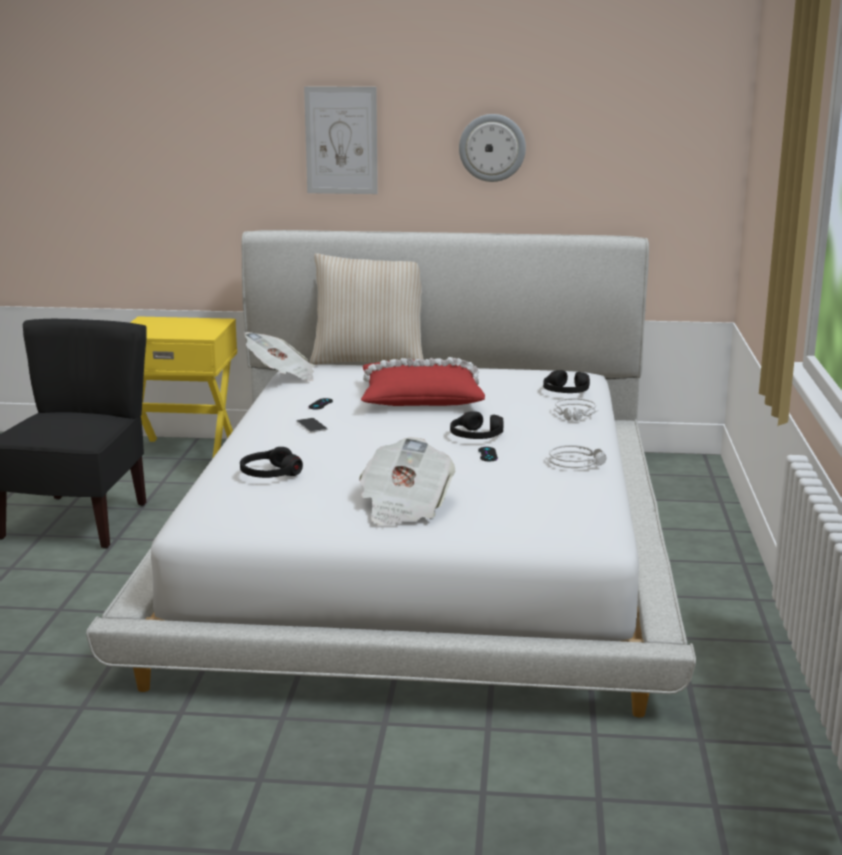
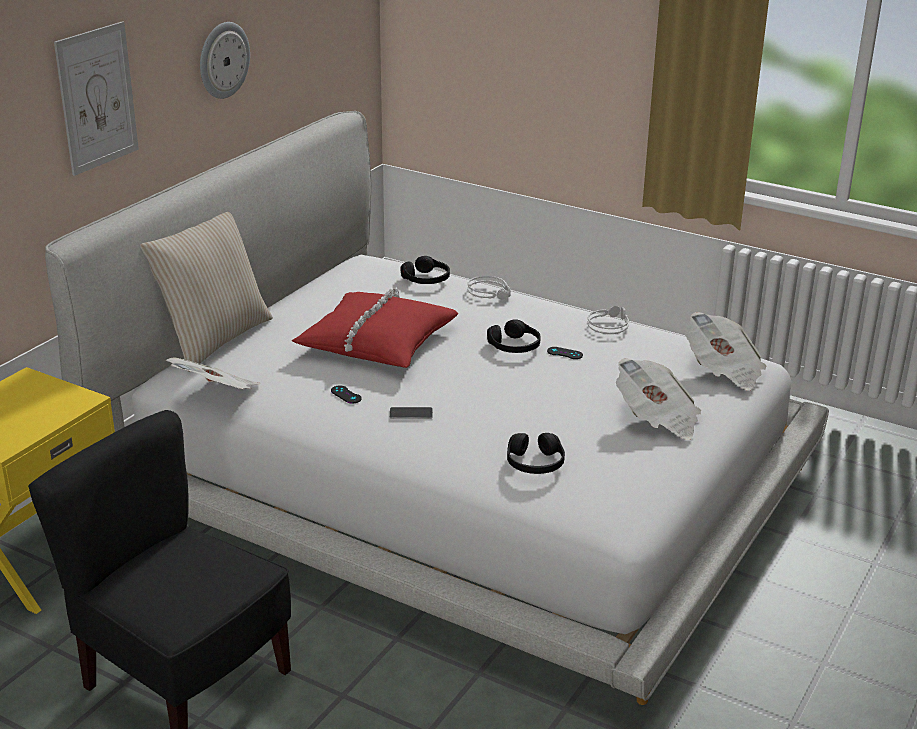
camera: 65 degrees left, 10 degrees up
none -> newspaper [685,312,766,391]

